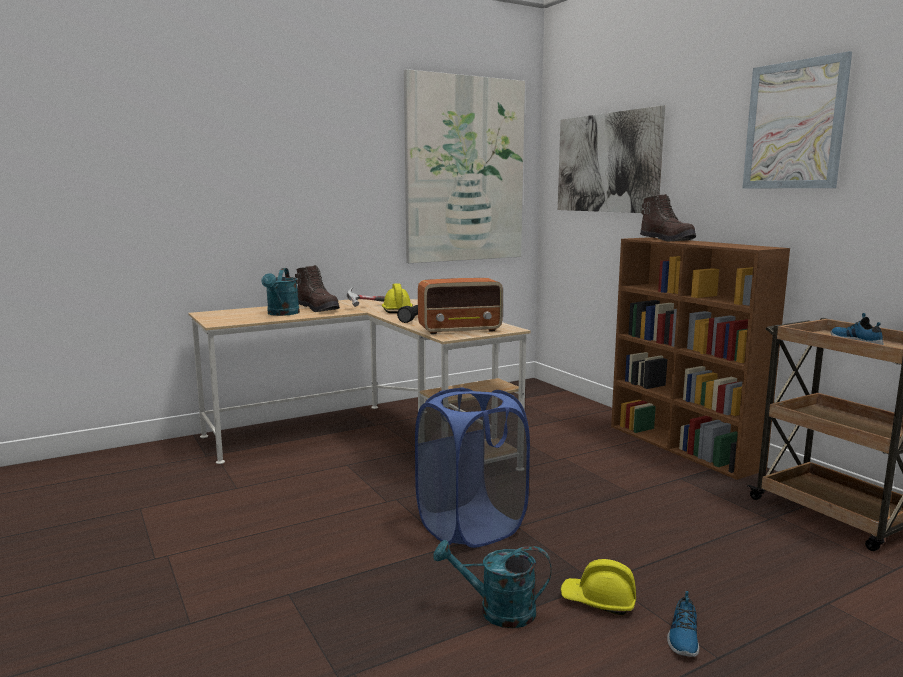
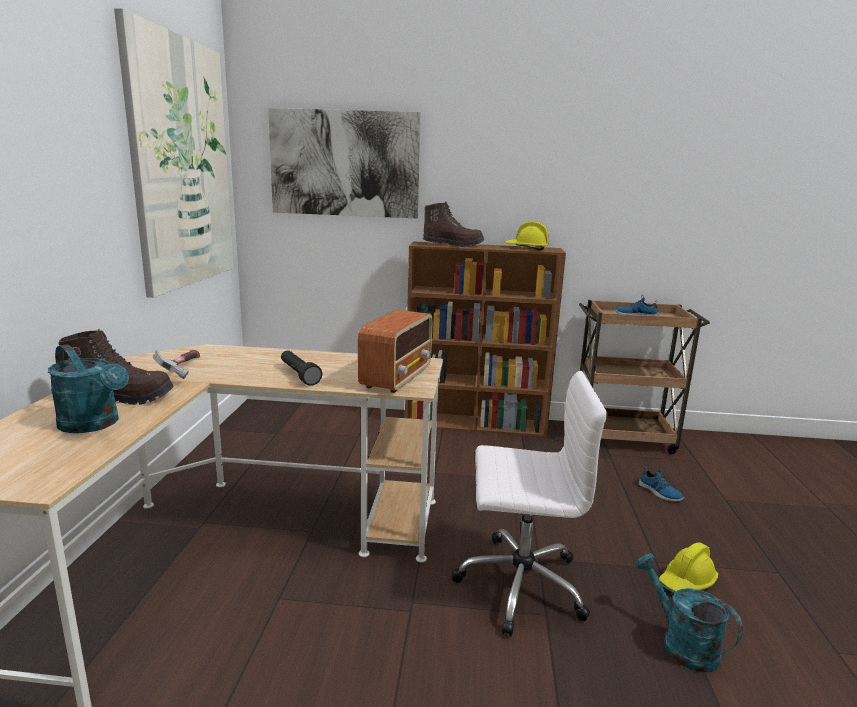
camera: 55 degrees left, 5 degrees up
yellow hard hat [382,284,413,313] -> yellow hard hat moved to [504,221,549,251]
blue laundry basket [415,388,530,548] -> white office chair [452,371,607,637]
turquoise watering can [433,540,551,628] -> turquoise watering can turned 105 degrees clockwise [635,553,743,673]
shoe [667,591,699,657] -> shoe moved to [639,466,685,501]
picture [742,51,852,189] -> none

